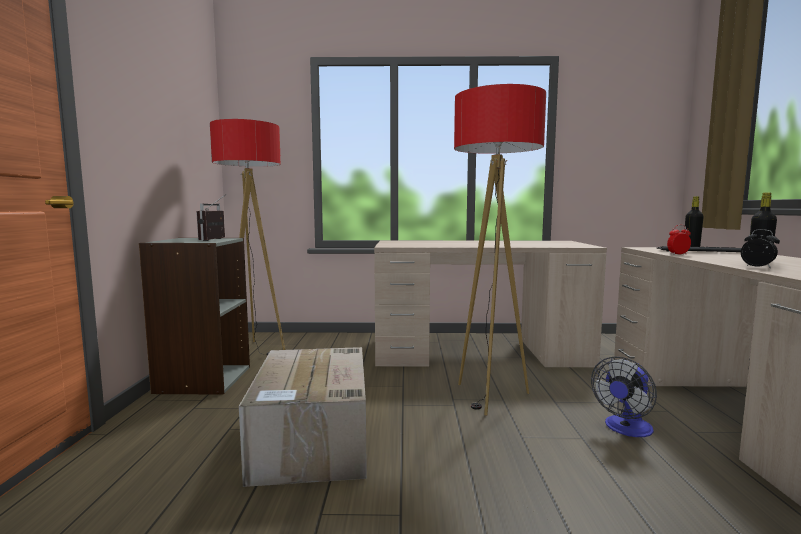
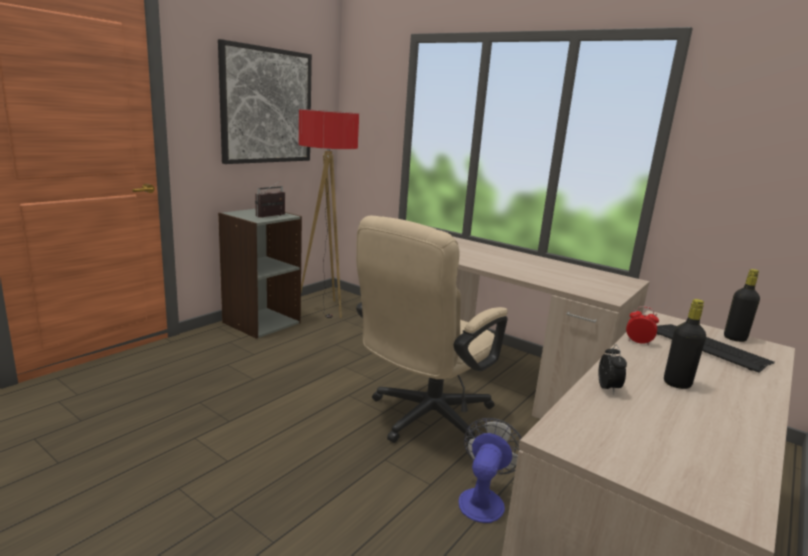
camera: 35 degrees right, 10 degrees up
cardboard box [239,347,367,487] -> none
floor lamp [454,84,546,416] -> beige office chair [356,216,508,446]
fan [591,356,657,437] -> fan turned 120 degrees clockwise [459,418,522,523]
none -> picture [218,39,312,164]

